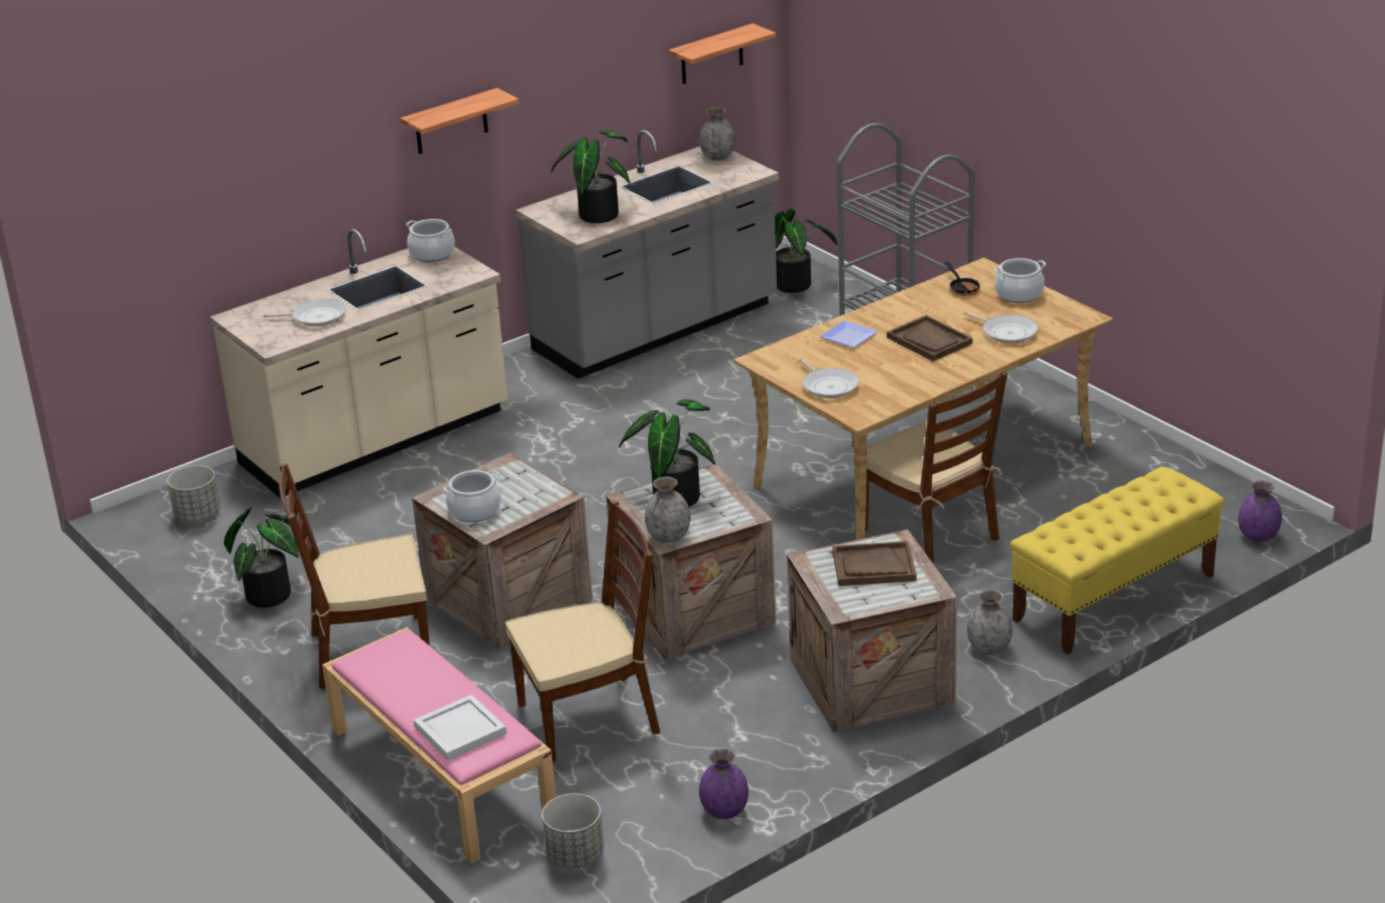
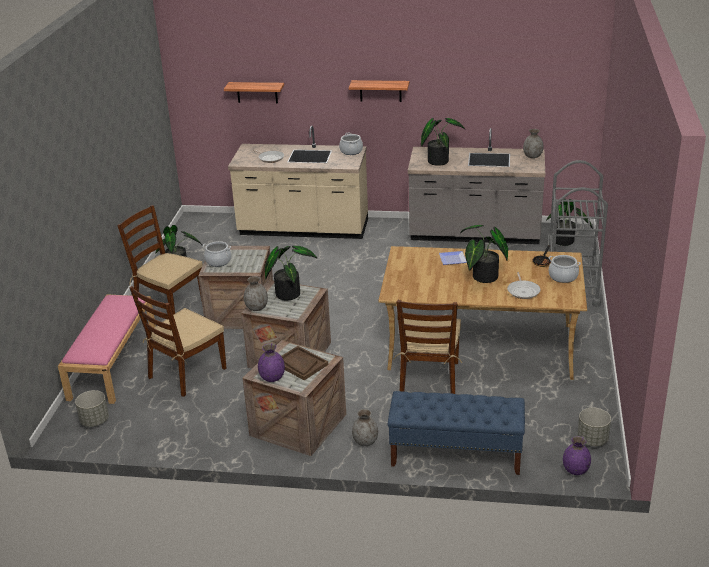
camera: 45 degrees right, 0 degrees up
grey planter [167,465,220,522] -> grey planter moved to [577,408,611,446]
white tray [414,694,507,760] -> none
brown chair [505,500,660,762] -> brown chair turned 105 degrees clockwise [129,286,227,397]
shelf [669,23,776,84] -> shelf moved to [224,82,284,103]
purple vase [699,749,749,819] -> purple vase moved to [258,343,285,382]
frying pan [798,359,859,398] -> none
brown tray [887,315,973,361] -> potted plant [460,225,508,283]
yellow bench [1010,466,1225,655] -> blue bench [388,391,525,475]

